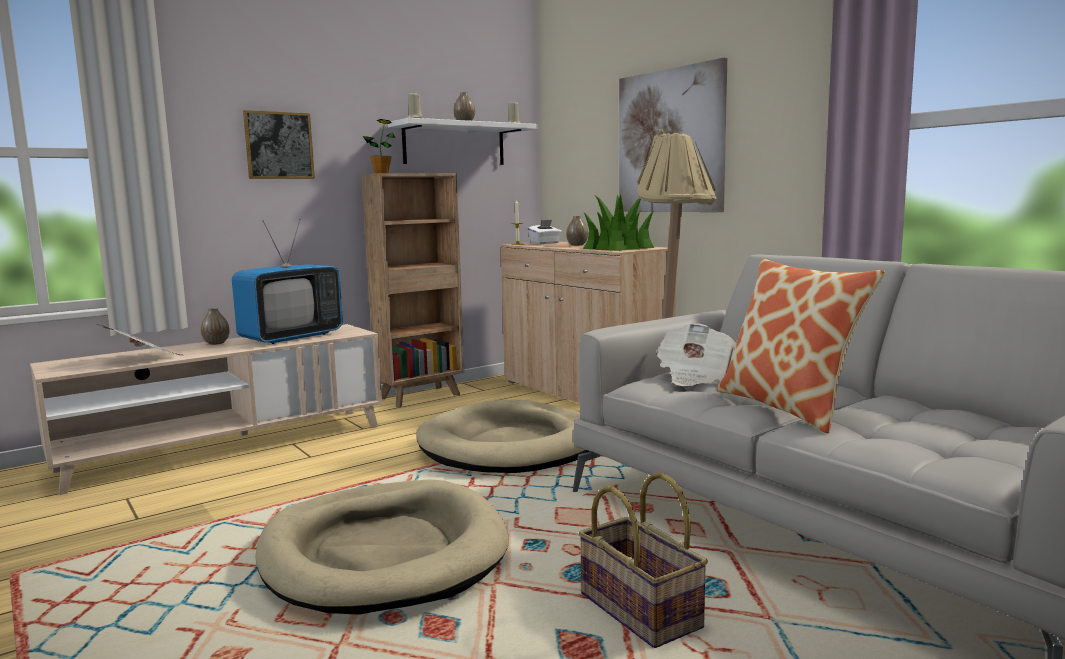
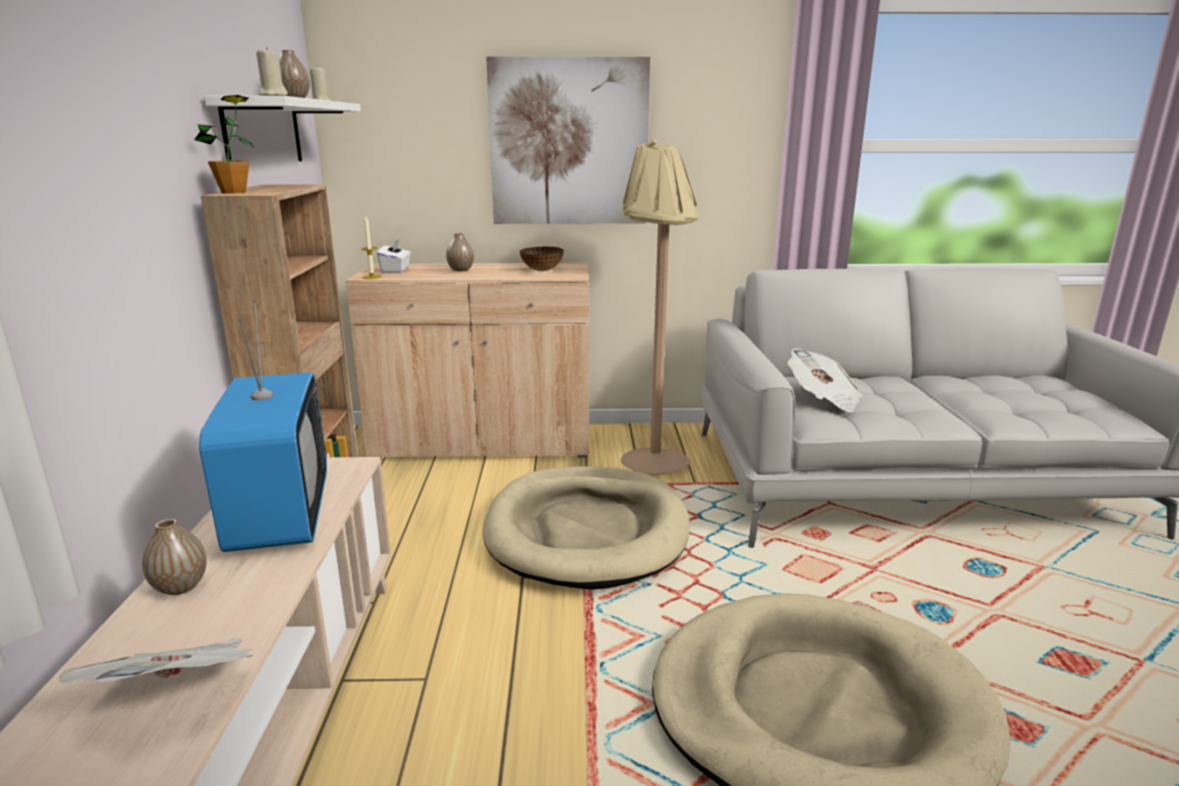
camera: 55 degrees left, 10 degrees up
picture [243,110,315,179] -> none
basket [578,472,708,648] -> none
potted plant [583,194,655,251] -> bowl [520,247,564,271]
pillow [717,258,885,434] -> none

